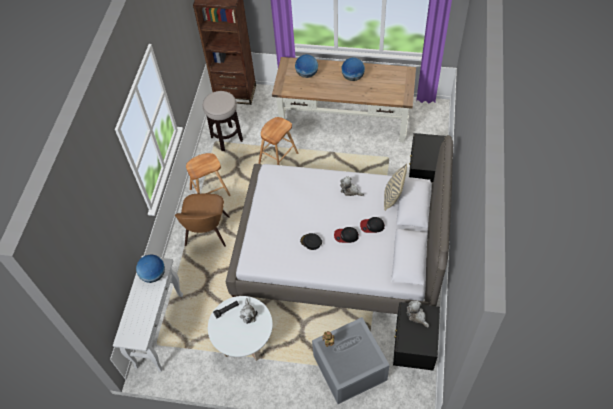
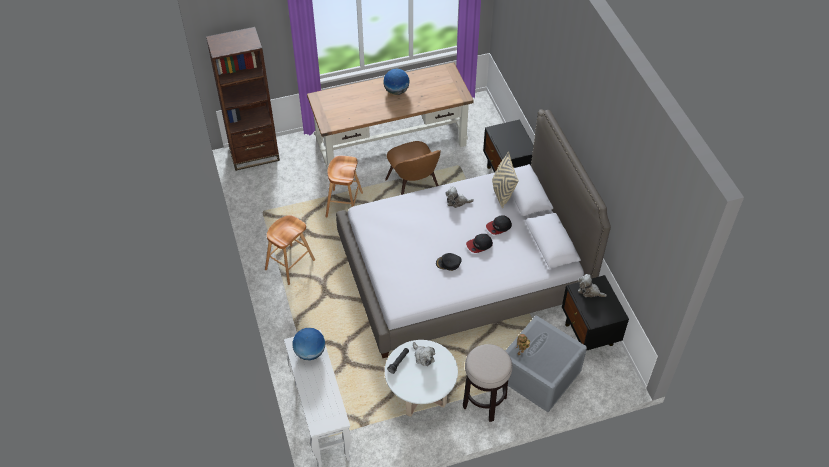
camera: 30 degrees left, 5 degrees down
brown chair [175,193,230,247] -> brown chair moved to [385,141,441,195]
stool [203,91,243,151] -> stool moved to [463,344,513,422]
globe [295,54,318,78] -> none

